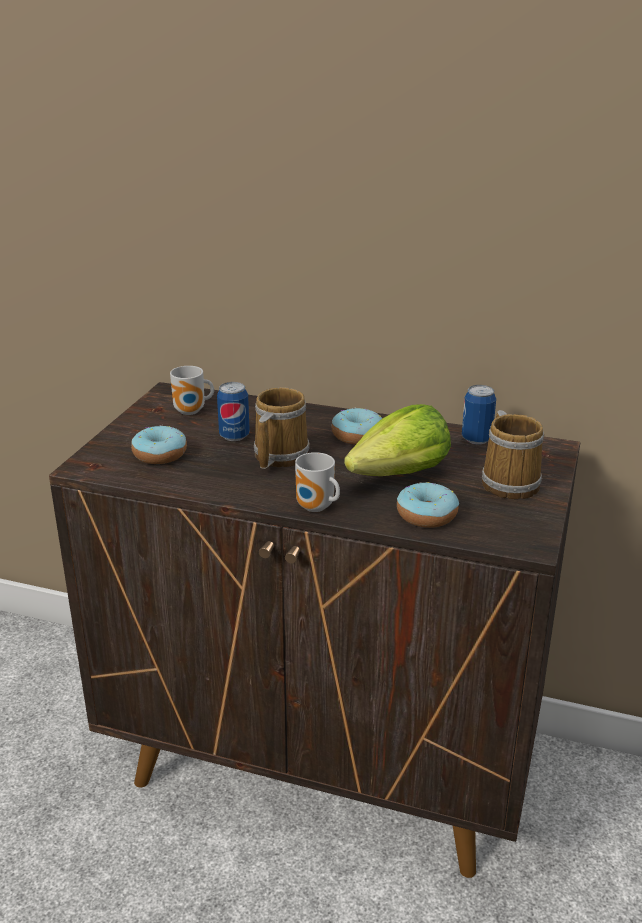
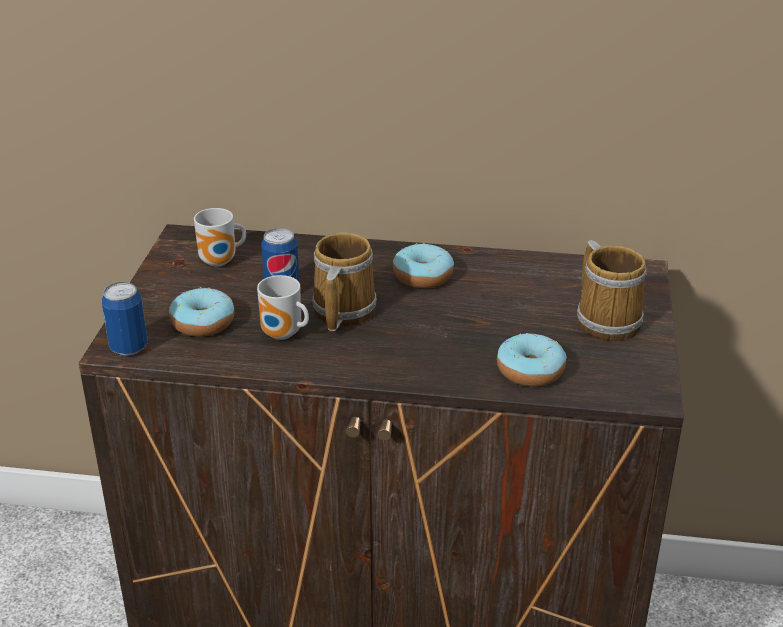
camera: 10 degrees left, 5 degrees up
mug [295,452,340,512] -> mug moved to [257,275,309,340]
lettuce [344,404,451,476] -> none
can [462,385,496,445] -> can moved to [102,282,148,356]

